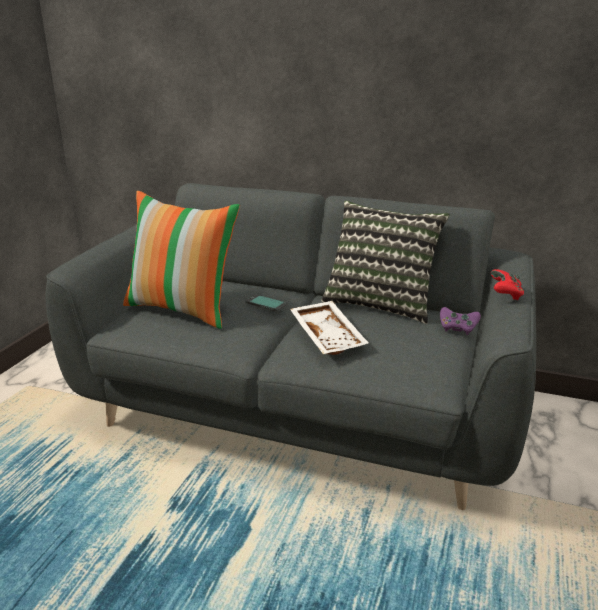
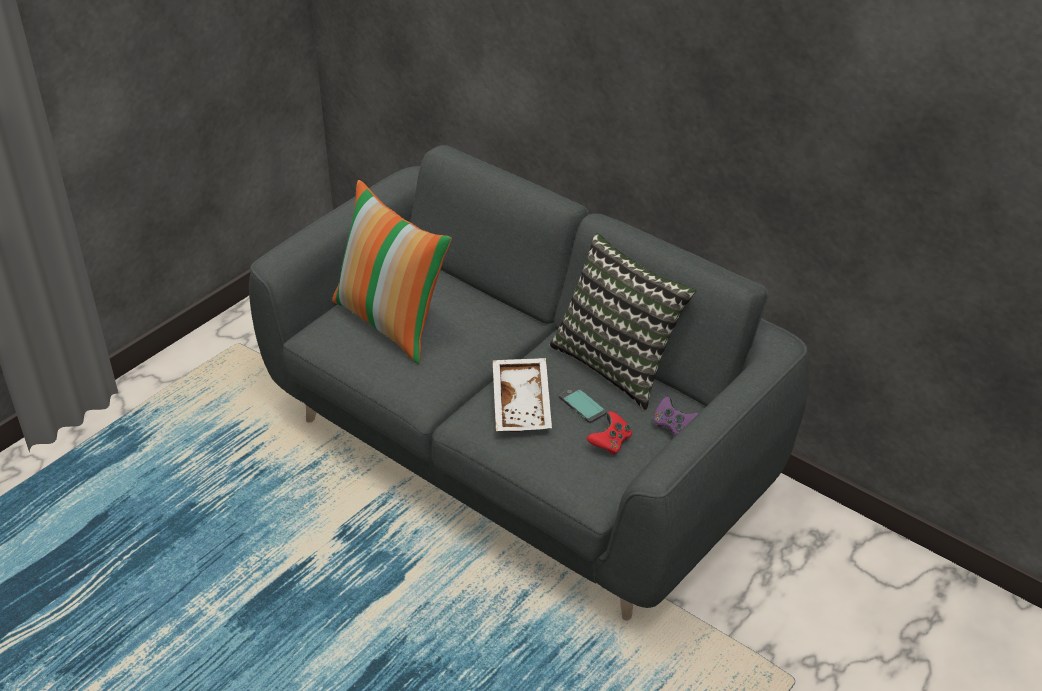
camera: 20 degrees right, 15 degrees up
phone [245,295,287,312] -> phone moved to [559,386,607,423]
red game controller [491,269,524,300] -> red game controller moved to [587,411,632,455]

